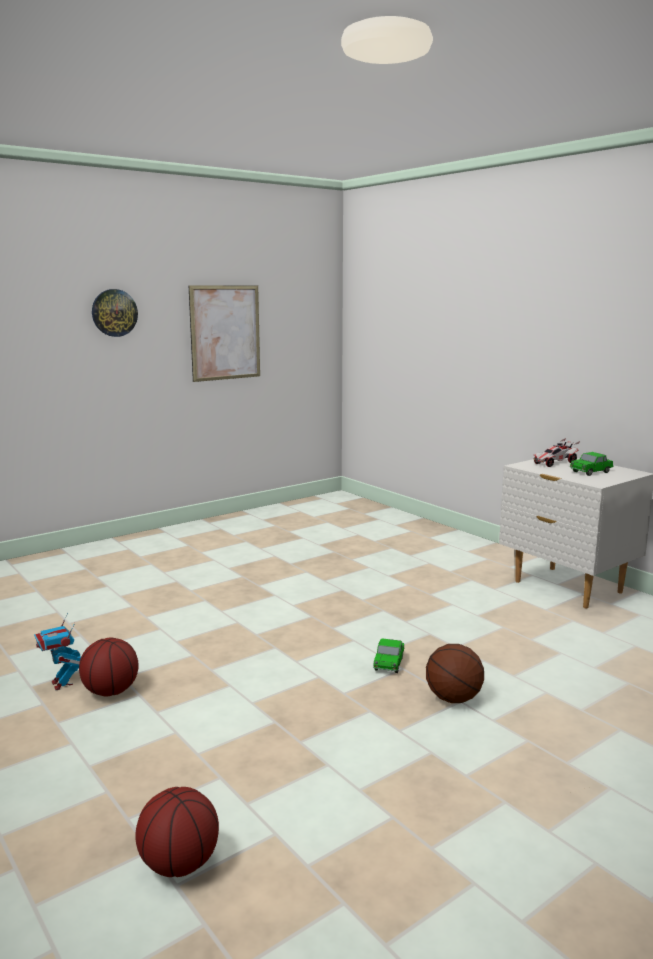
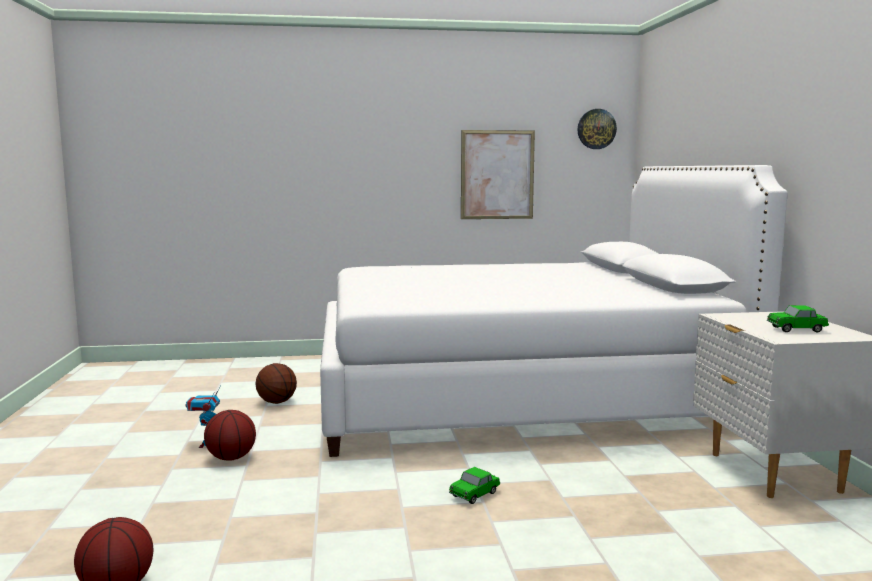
camera: 30 degrees right, 5 degrees down
wall clock [92,289,138,337] -> wall clock moved to [578,109,617,149]
basketball [426,644,484,703] -> basketball moved to [255,363,297,404]
toy car [534,438,580,467] -> none
none -> white bed [320,165,787,457]

